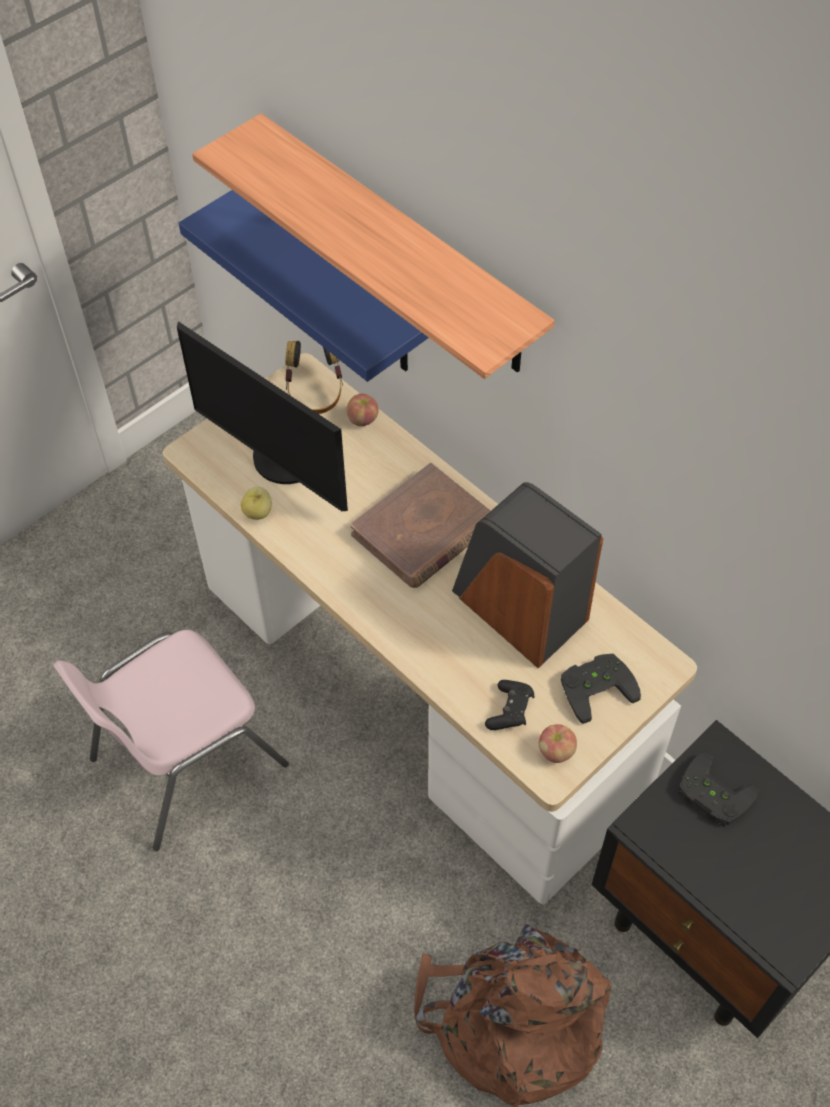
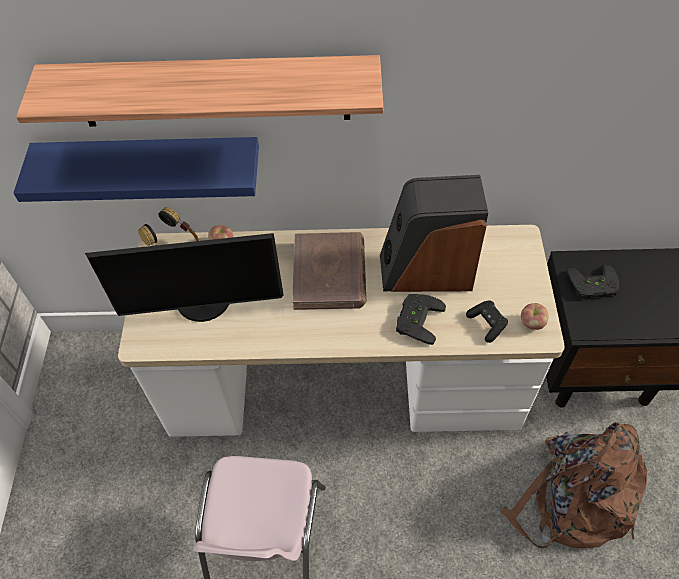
camera: 45 degrees left, 0 degrees up
apple [241,487,272,520] -> none
black game controller [561,654,641,724] -> black game controller moved to [396,294,446,345]

